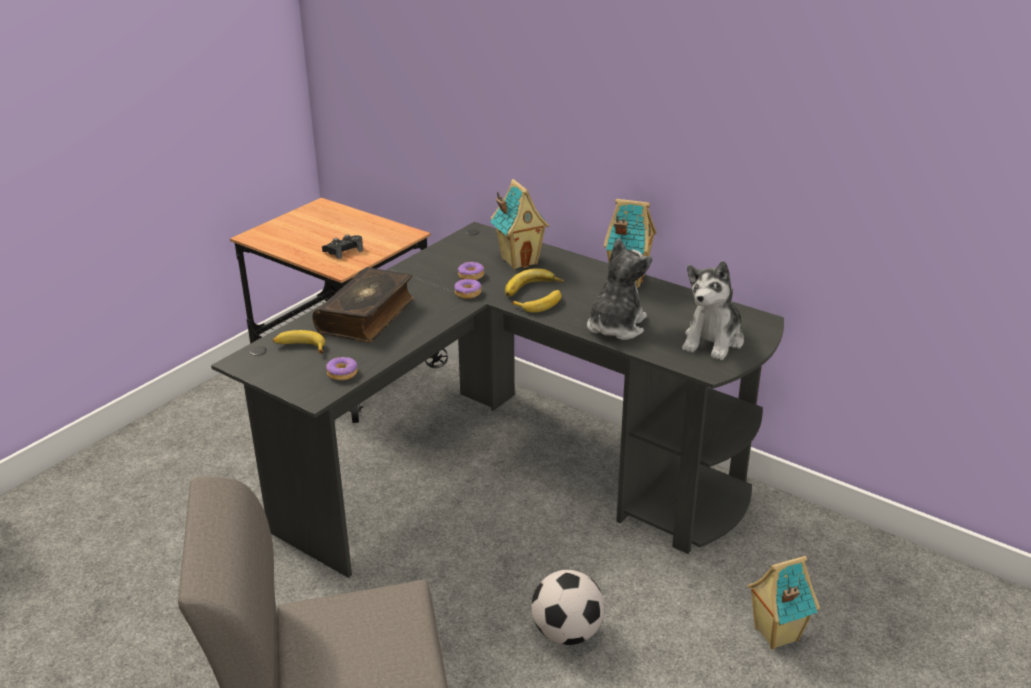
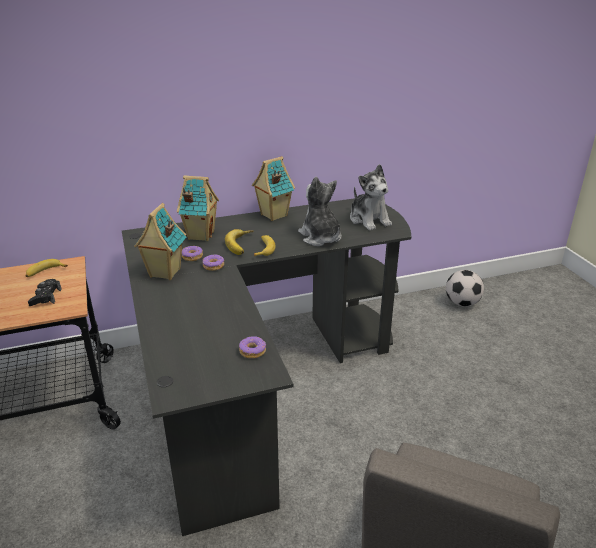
camera: 55 degrees left, 0 degrees up
banana [273,330,325,353] -> banana moved to [26,259,68,277]
book [312,267,414,342] -> none
football [532,570,605,645] -> football moved to [446,270,484,307]
toy house [747,556,820,649] -> toy house moved to [134,203,187,280]

